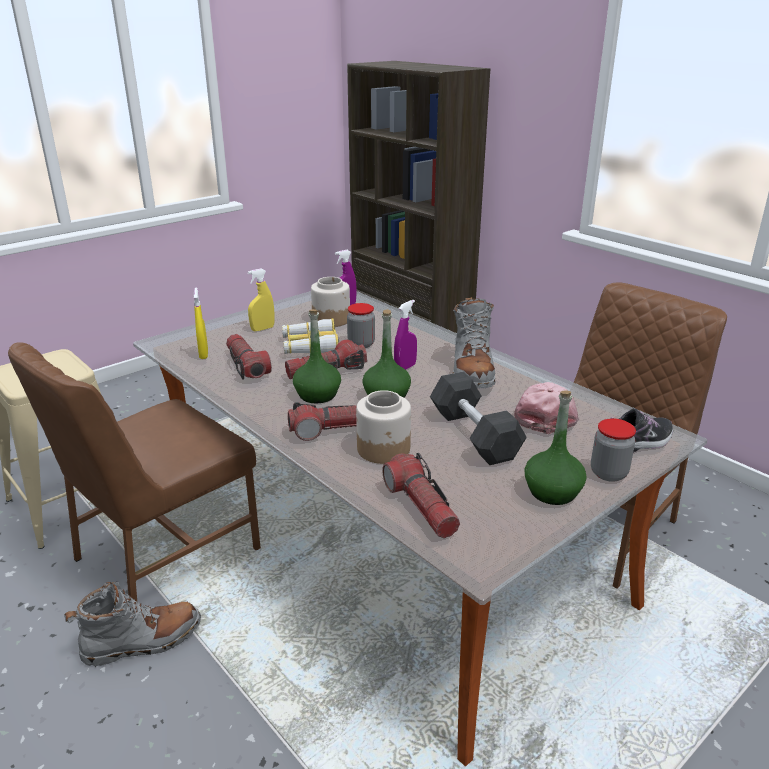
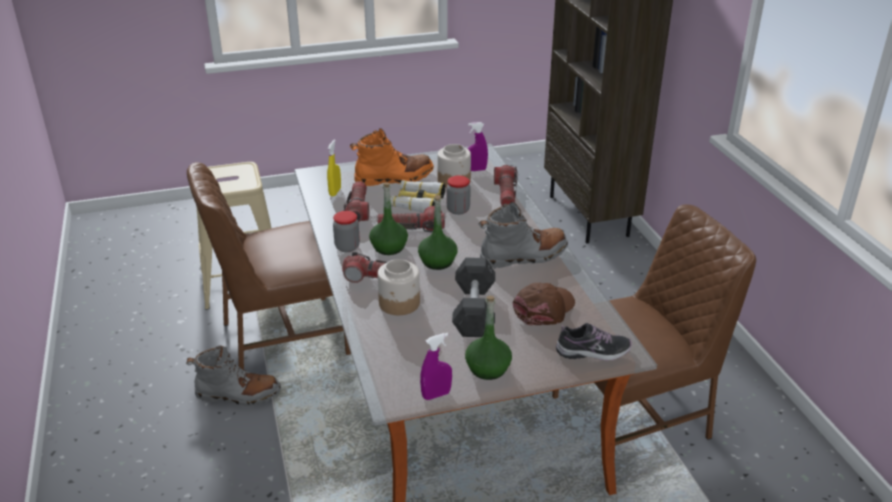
camera: 25 degrees right, 5 degrees up
yellow spray bottle [248,268,275,331] -> orange boot [350,128,434,186]
flashlight [382,453,460,538] -> flashlight moved to [494,165,518,206]
purple spray bottle [394,300,417,370] -> purple spray bottle moved to [420,333,452,400]
grey boot [453,297,495,389] -> grey boot turned 135 degrees counterclockwise [479,202,568,269]
pink cap [514,382,579,434] -> brown cap [513,283,575,326]
jar [591,418,636,482] -> jar moved to [333,211,360,252]

